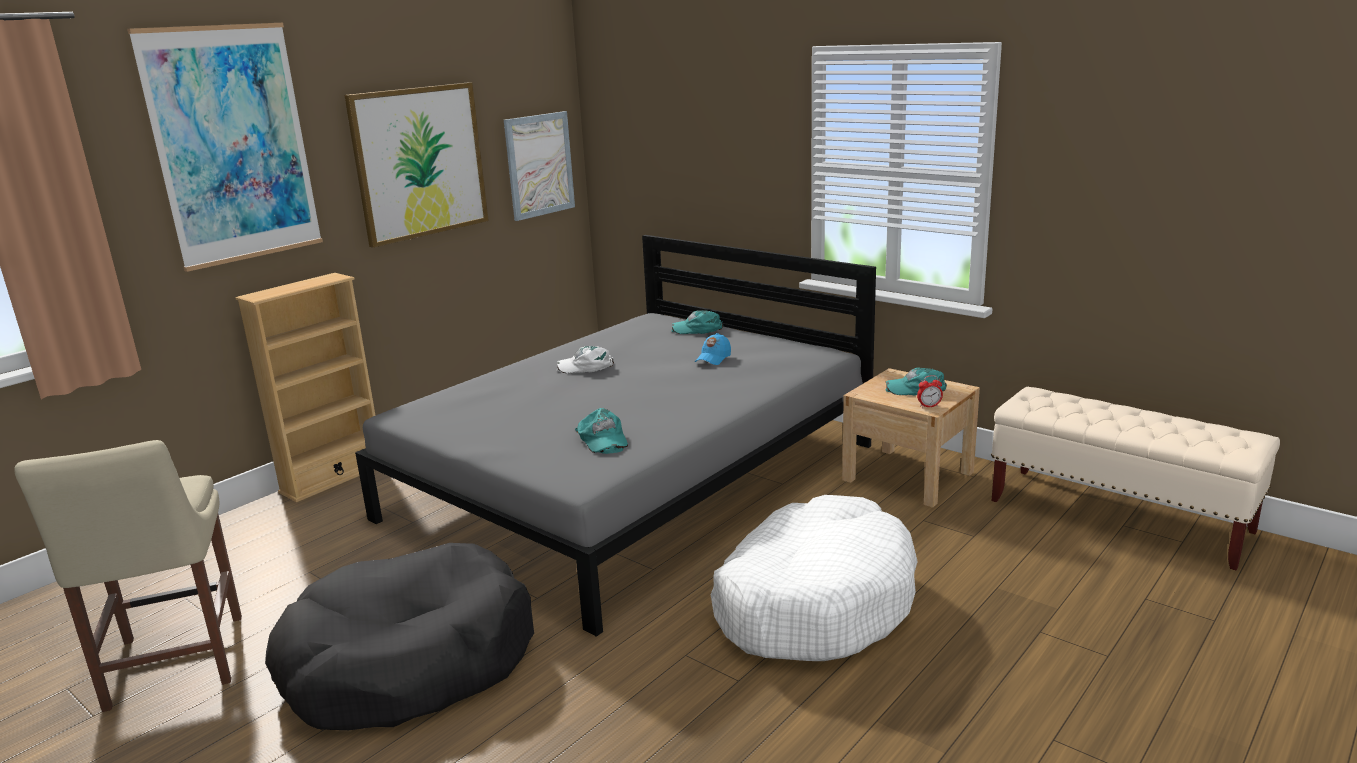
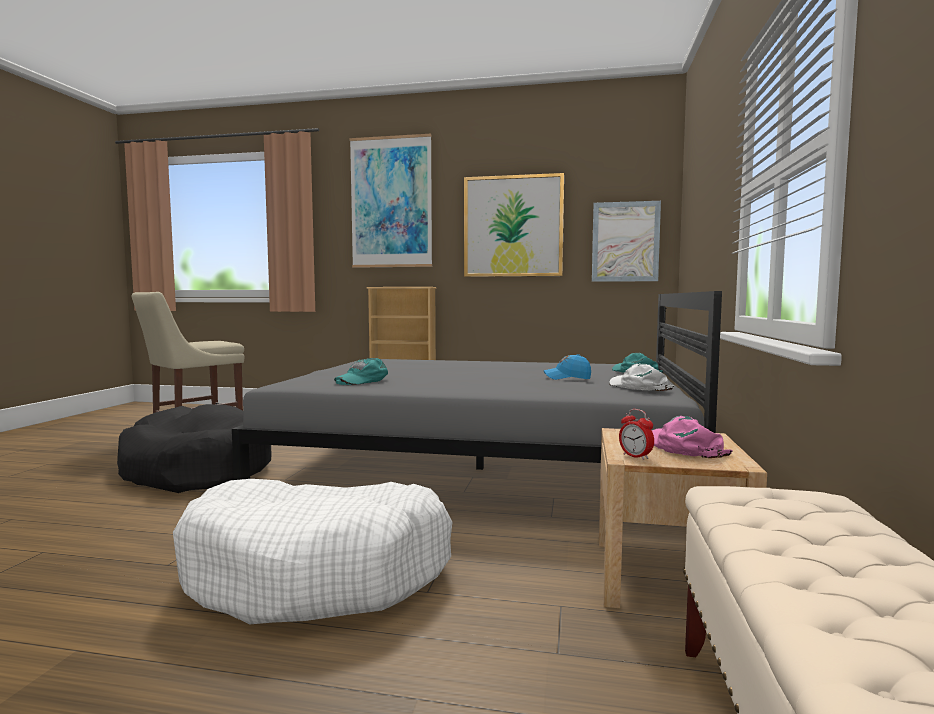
camera: 60 degrees right, 15 degrees down
white cap [557,346,614,373] -> white cap moved to [609,363,674,391]
turquoise cap [886,368,947,395] -> pink cap [652,416,733,458]

